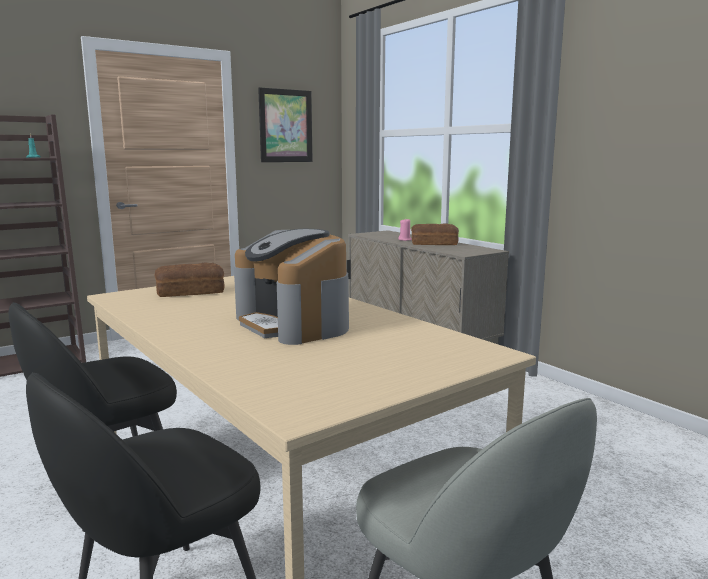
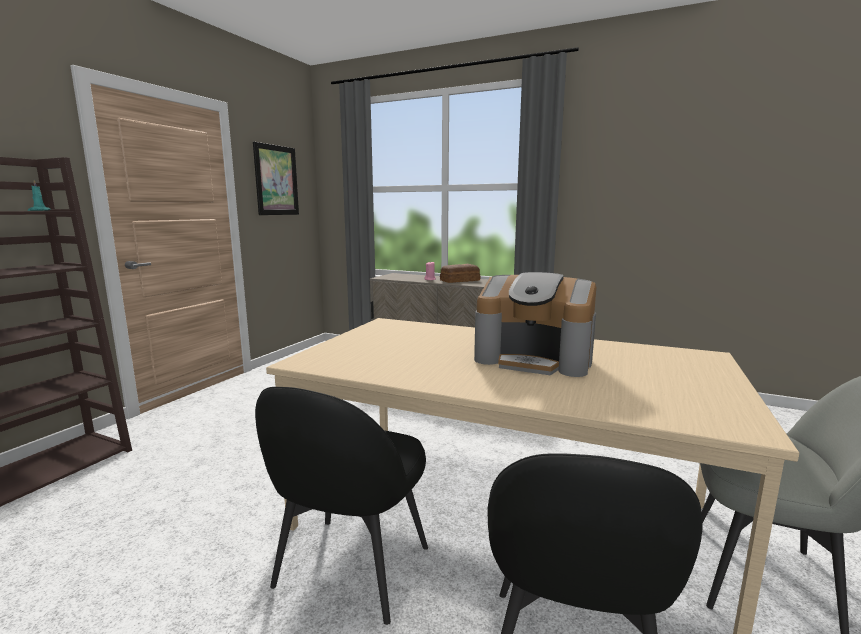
camera: 30 degrees left, 0 degrees up
bread [154,262,225,297] -> none

